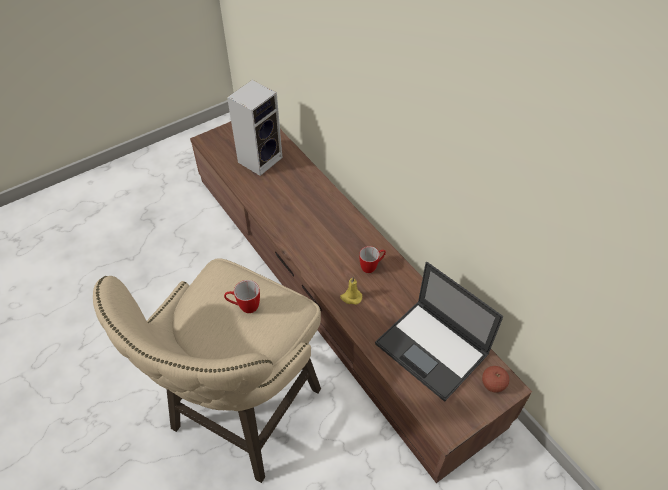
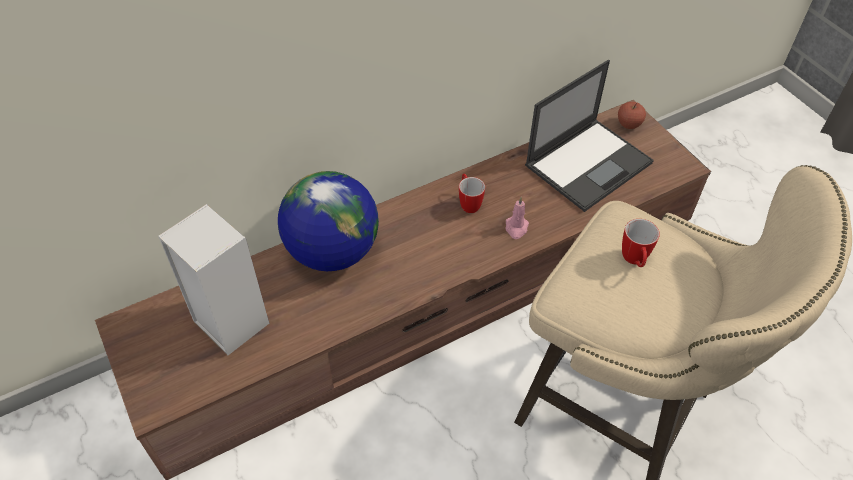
camera: 85 degrees left, 0 degrees up
yellow candle [340,277,362,305] -> pink candle [506,197,529,239]
none -> globe [278,171,379,271]

